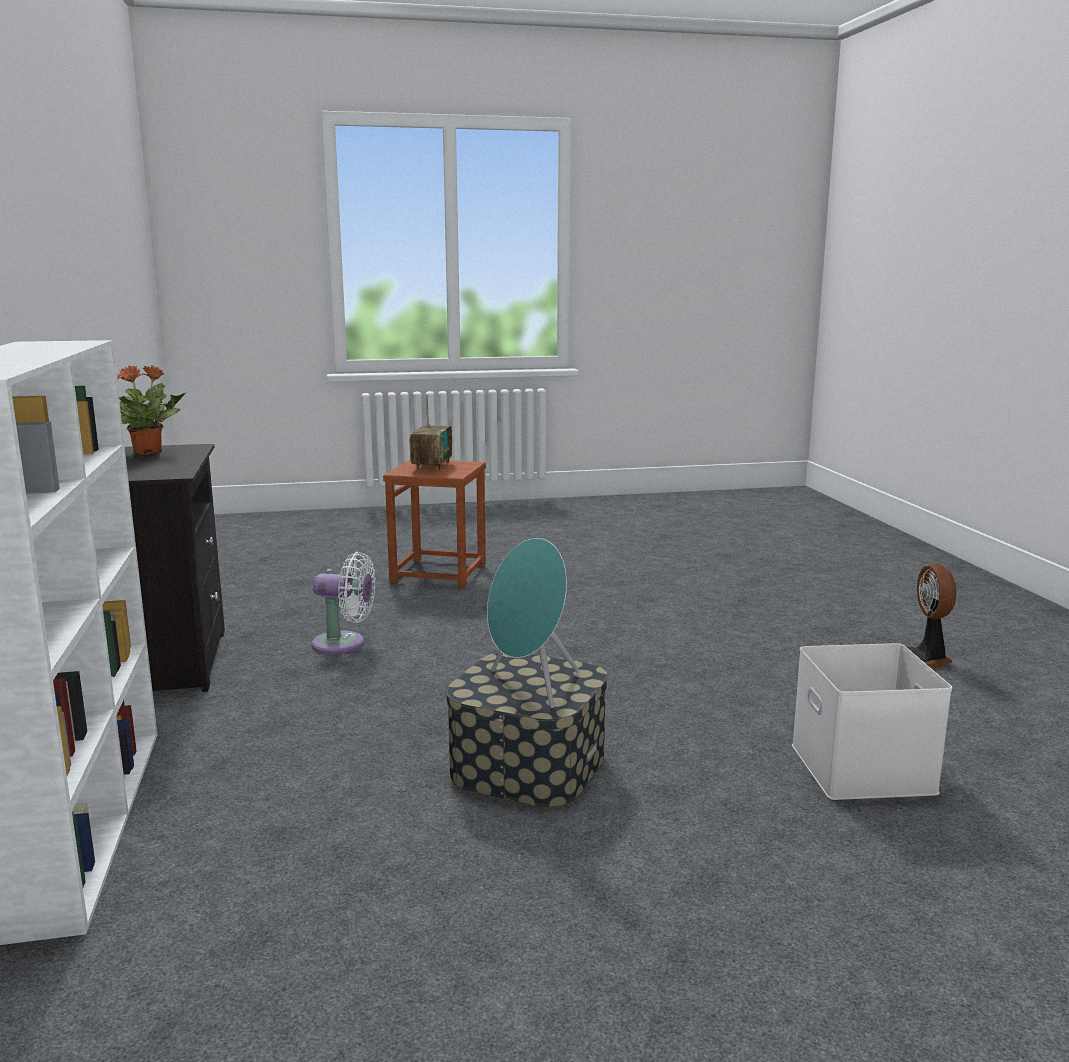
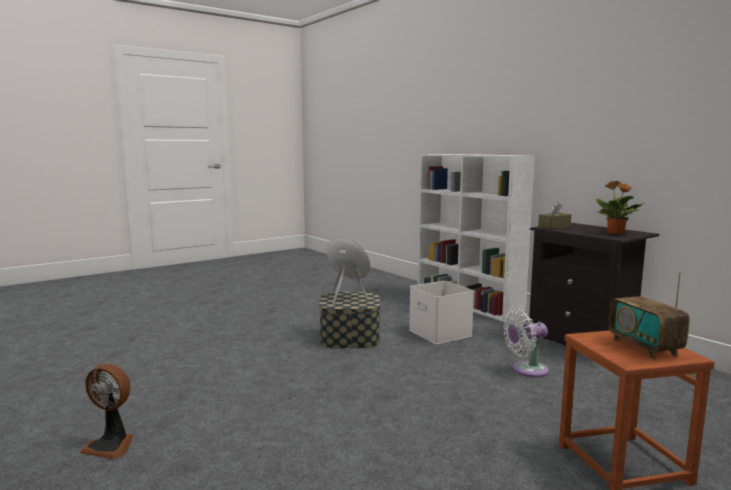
camera: 155 degrees right, 5 degrees down
white storage box [792,643,952,800] -> white storage box moved to [409,281,474,344]
fan [906,563,956,670] -> fan turned 135 degrees clockwise [80,364,133,459]
none -> brown tissue box [538,202,571,229]

